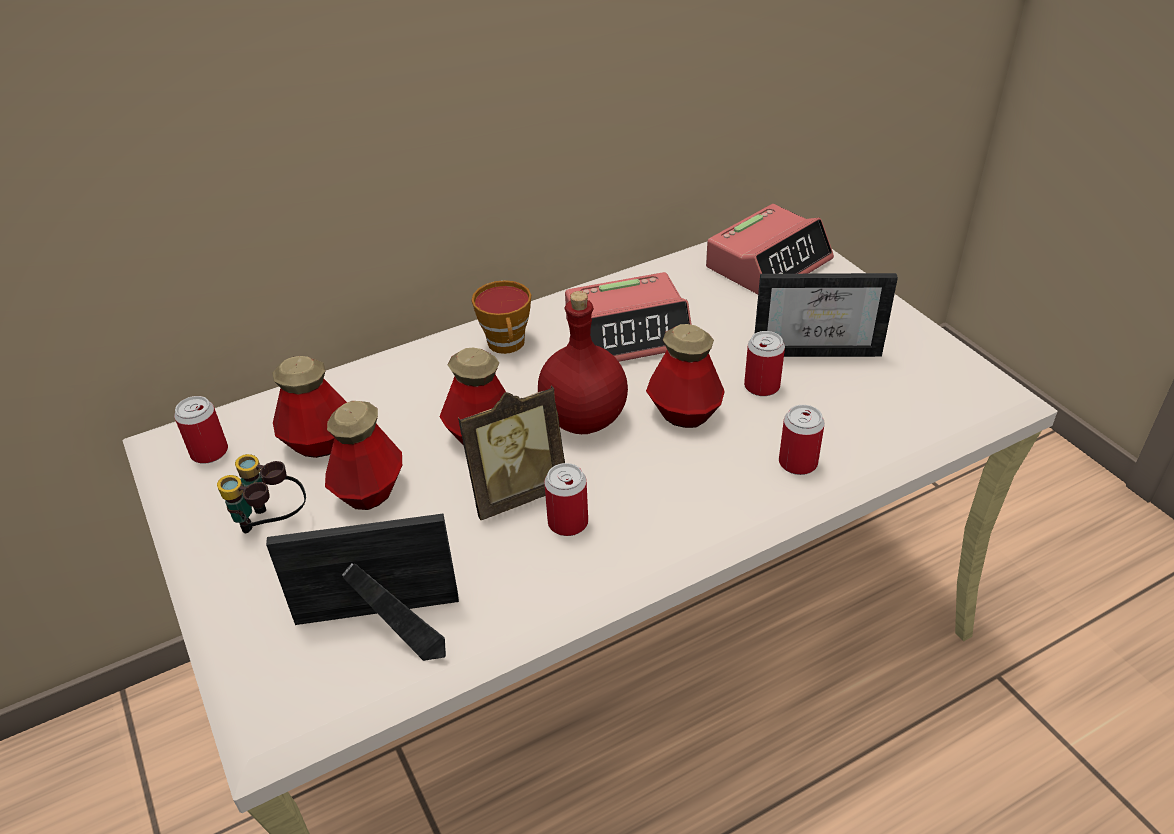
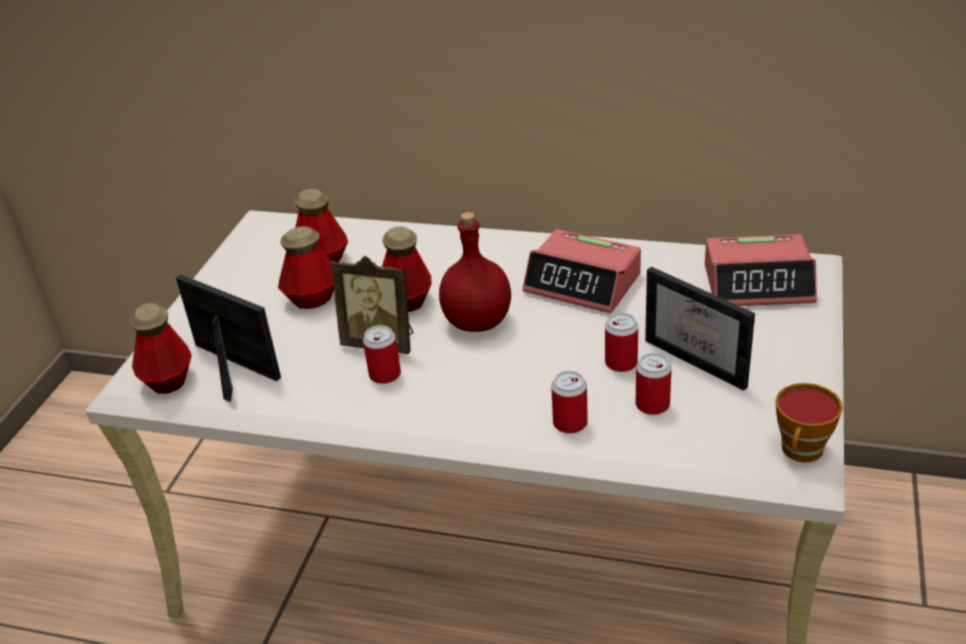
camera: 45 degrees right, 5 degrees down
can [174,396,228,464] -> can moved to [636,353,672,415]
binoculars [217,454,306,533] -> none
cup [471,280,531,354] -> cup moved to [775,383,843,463]
bottle [646,324,725,428] -> bottle moved to [130,303,192,394]

